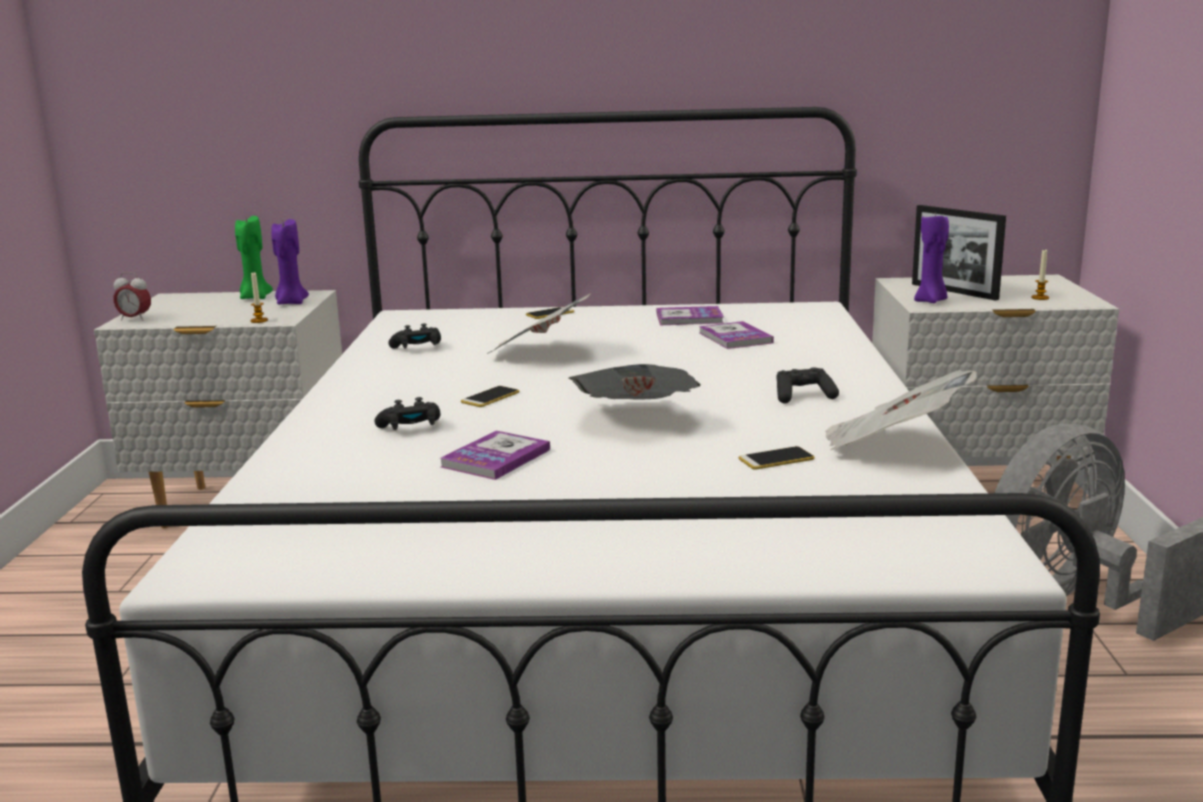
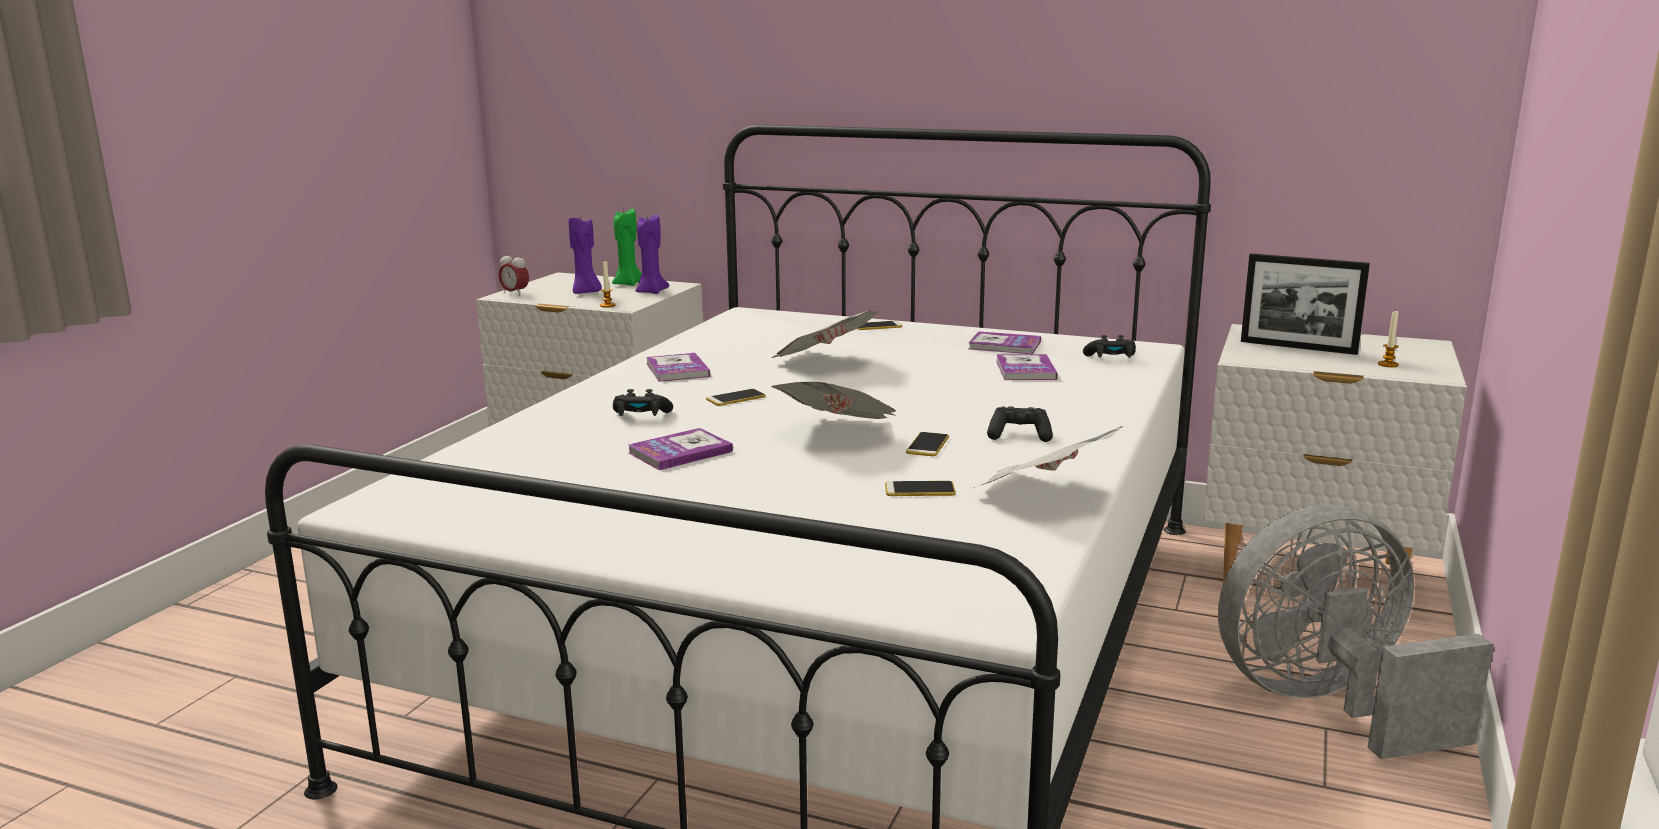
camera: 20 degrees right, 0 degrees up
black game controller [388,323,441,349] -> black game controller moved to [1083,335,1136,358]
picture frame [912,205,1006,301] -> picture frame turned 45 degrees counterclockwise [1241,253,1370,355]
purple candle [914,214,949,303] -> purple candle moved to [568,217,602,294]
none -> book [646,353,710,382]
none -> phone [906,432,949,456]

